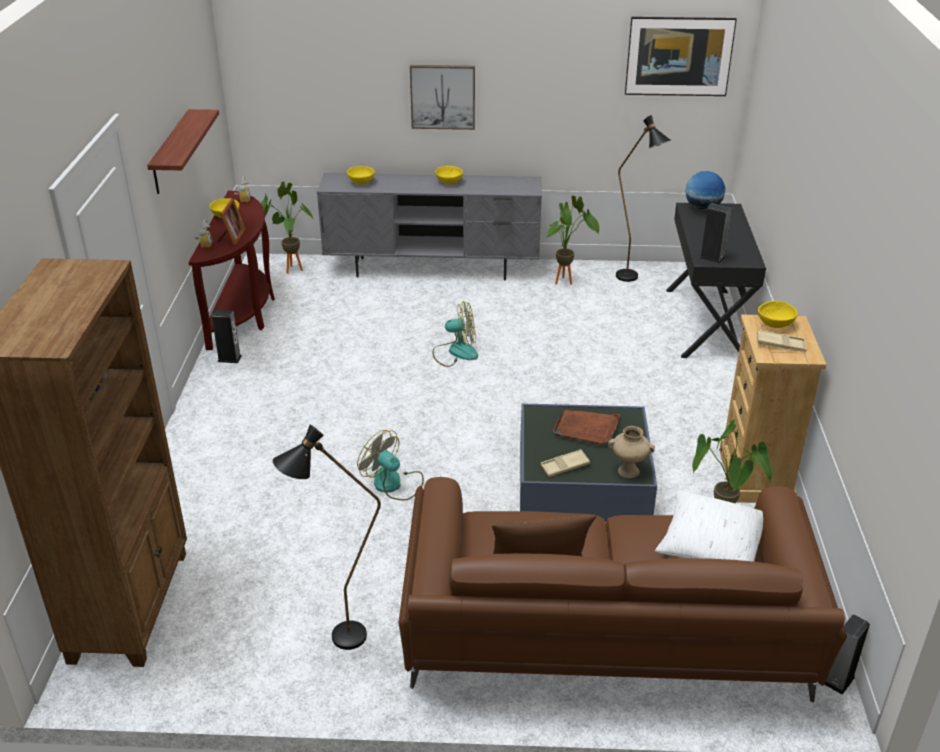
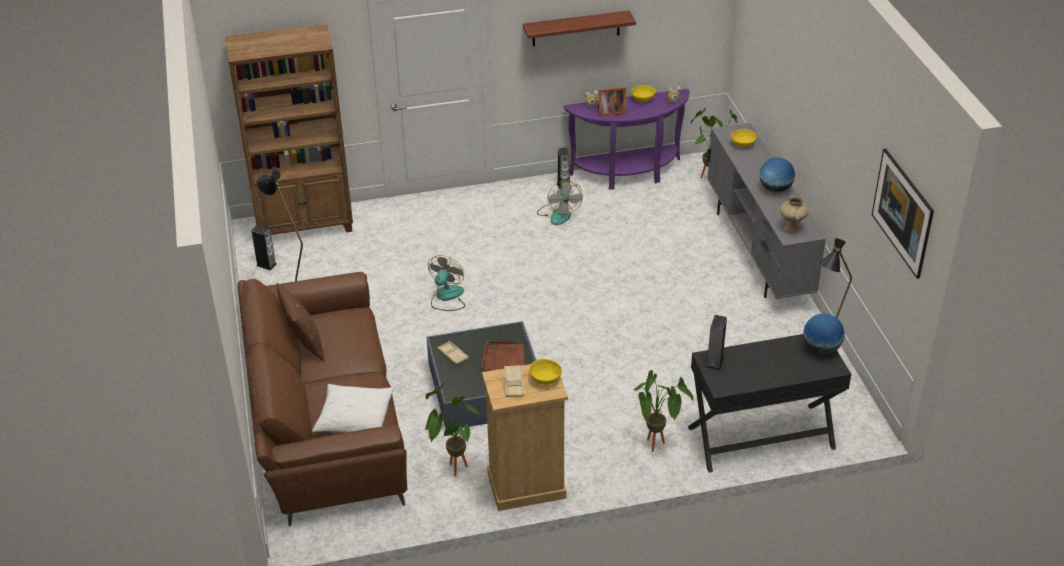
camera: 75 degrees right, 5 degrees up
brown console table [188,191,275,350] -> purple console table [564,89,690,190]
picture [410,65,475,130] -> none
fan [432,301,478,367] -> fan moved to [537,181,583,225]
yellow bowl [435,166,463,184] -> globe [760,157,795,193]
potted plant [546,196,599,285] -> potted plant moved to [634,370,693,452]
beige vase [608,426,655,478] -> beige vase moved to [780,195,808,233]
speaker [824,615,870,695] -> speaker moved to [251,225,277,271]

